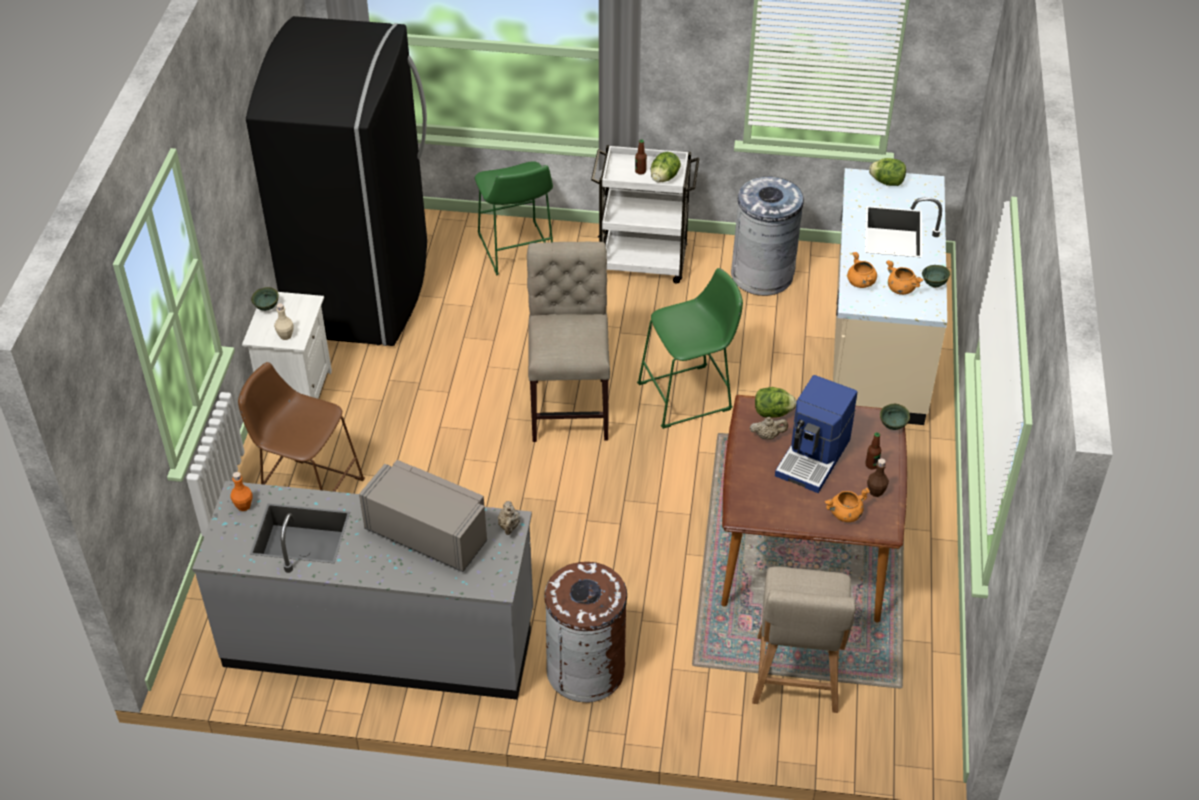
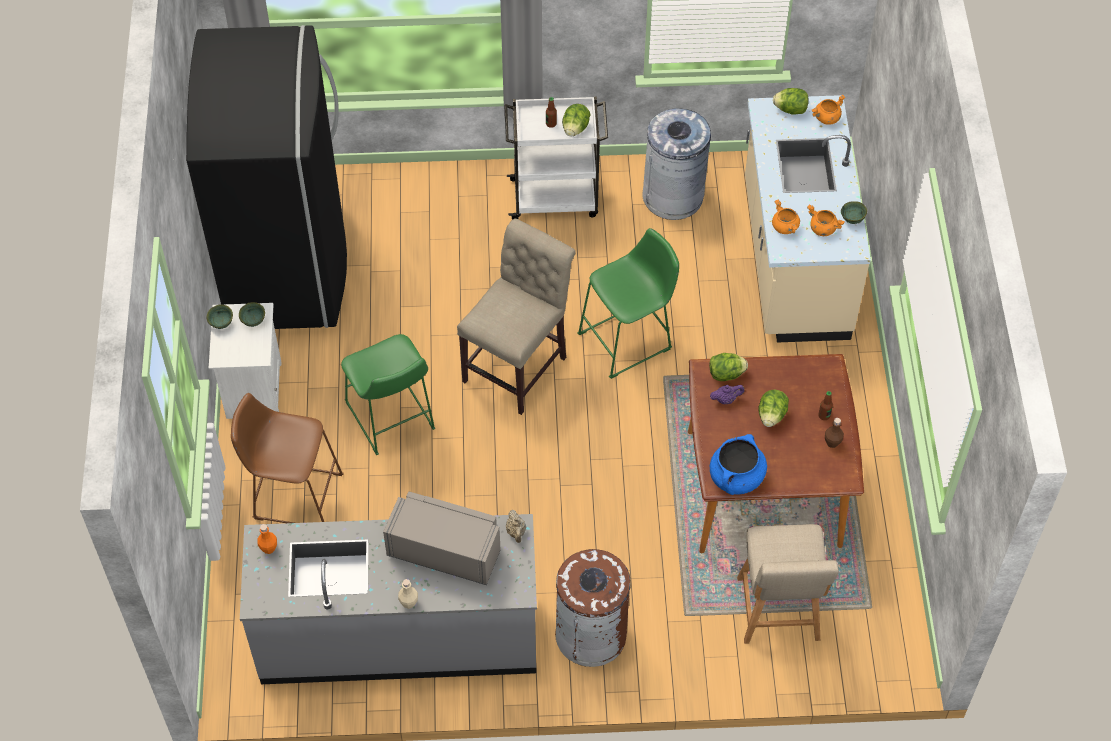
camera: 10 degrees left, 10 degrees up
beige bottle [274,303,294,340] -> beige bottle moved to [398,579,418,609]
green stool [475,161,553,275] -> green stool moved to [341,334,435,455]
beige chair [527,242,610,442] -> beige chair turned 45 degrees clockwise [457,219,576,415]
beige teapot [750,417,788,440] -> purple teapot [710,385,745,404]
coffee machine [775,375,857,493] -> lettuce [758,390,789,427]
orange cooking pot [825,488,870,522] -> orange cooking pot moved to [812,94,845,125]
green bowl [880,404,910,430] -> green bowl moved to [239,302,265,327]
none -> blue cooking pot [710,434,767,495]

